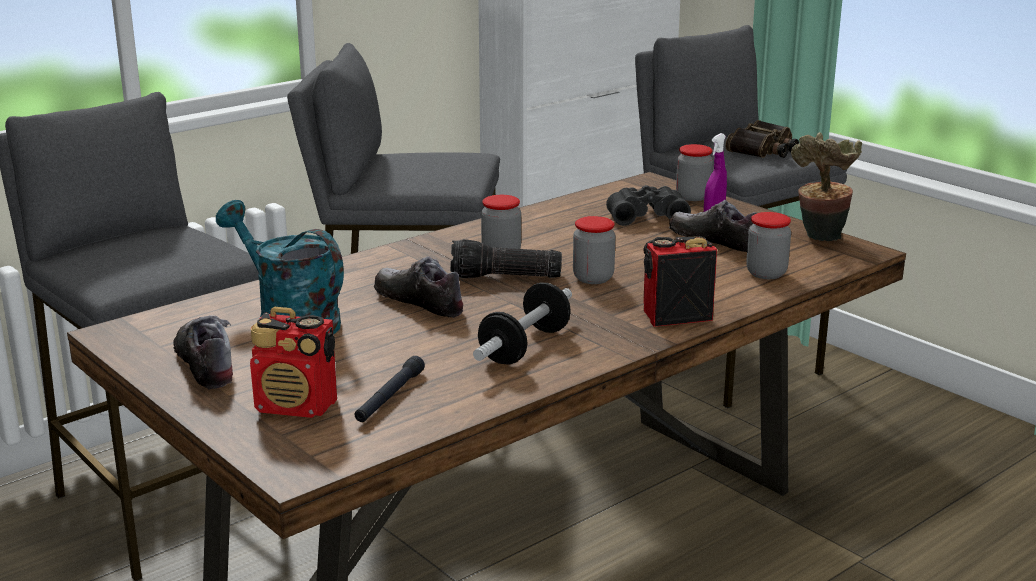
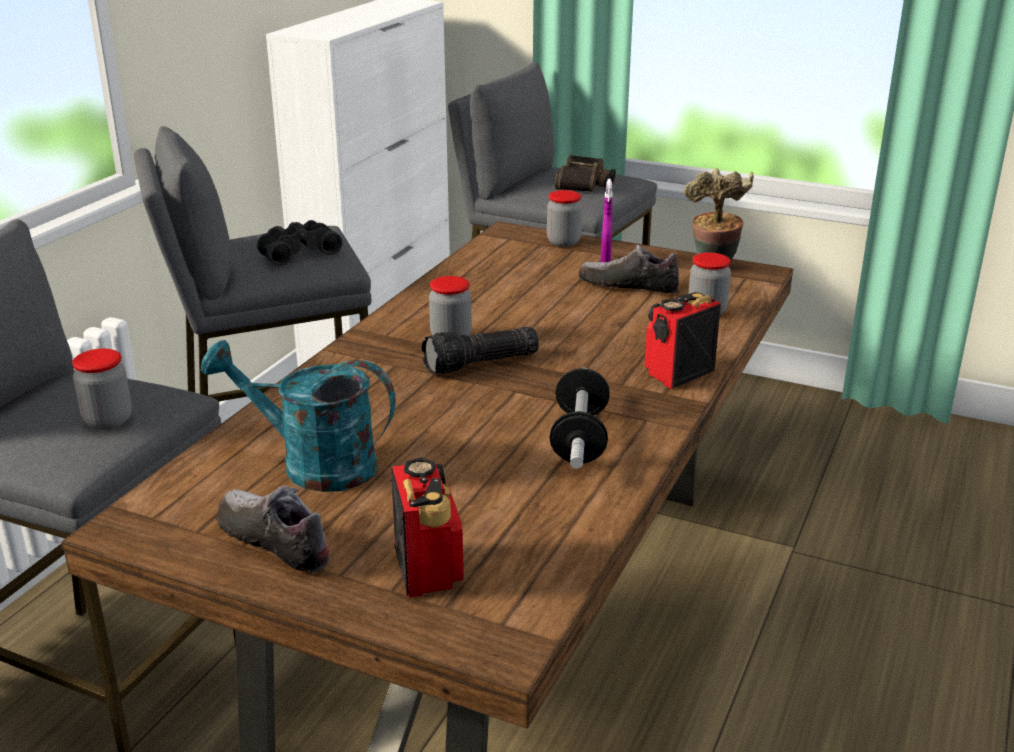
camera: 25 degrees left, 5 degrees up
radio [250,307,337,418] -> radio turned 90 degrees counterclockwise [390,457,464,597]
black flashlight [355,356,425,422] -> none
shoe [374,256,463,318] -> none
jar [573,216,616,284] -> jar moved to [72,349,132,430]
black binoculars [606,185,691,226] -> black binoculars moved to [257,220,343,266]

